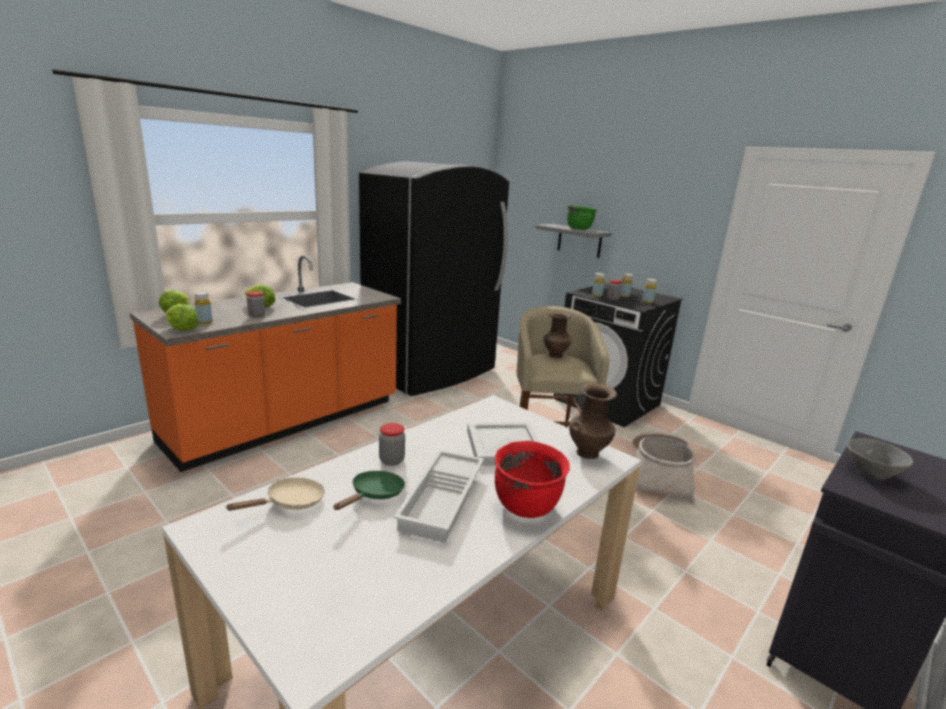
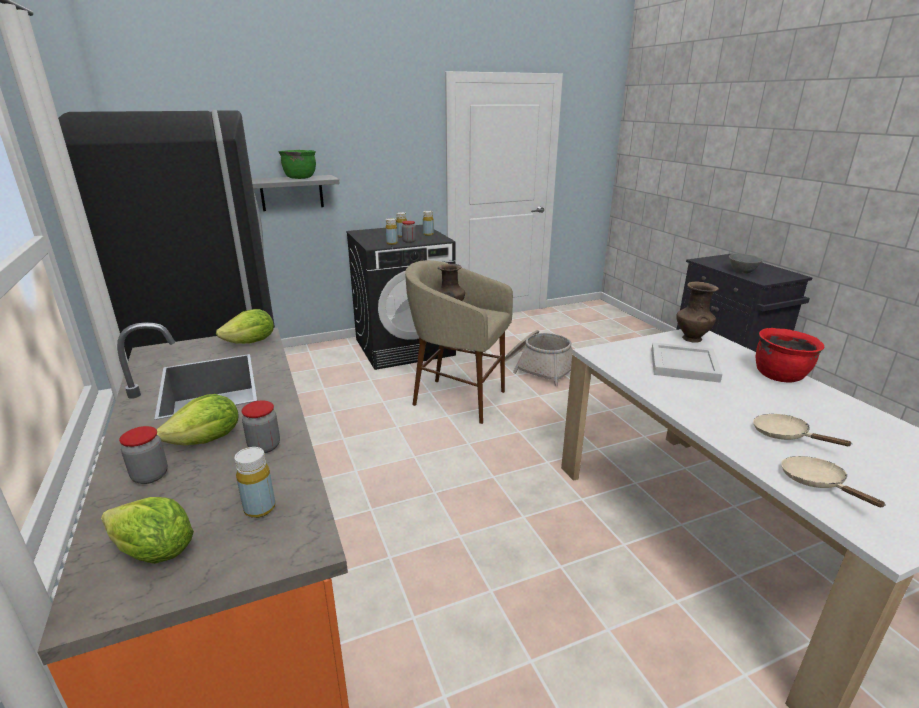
camera: 65 degrees left, 5 degrees up
lettuce [166,304,199,331] -> lettuce moved to [216,309,274,344]
green frying pan [333,471,405,510] -> beige frying pan [753,414,853,446]
jar [379,423,405,466] -> jar moved to [119,426,168,484]
white tray [393,450,484,543] -> none

